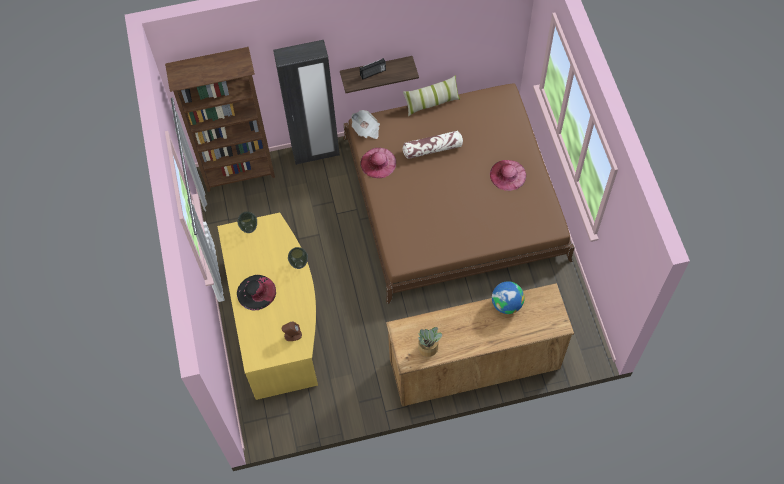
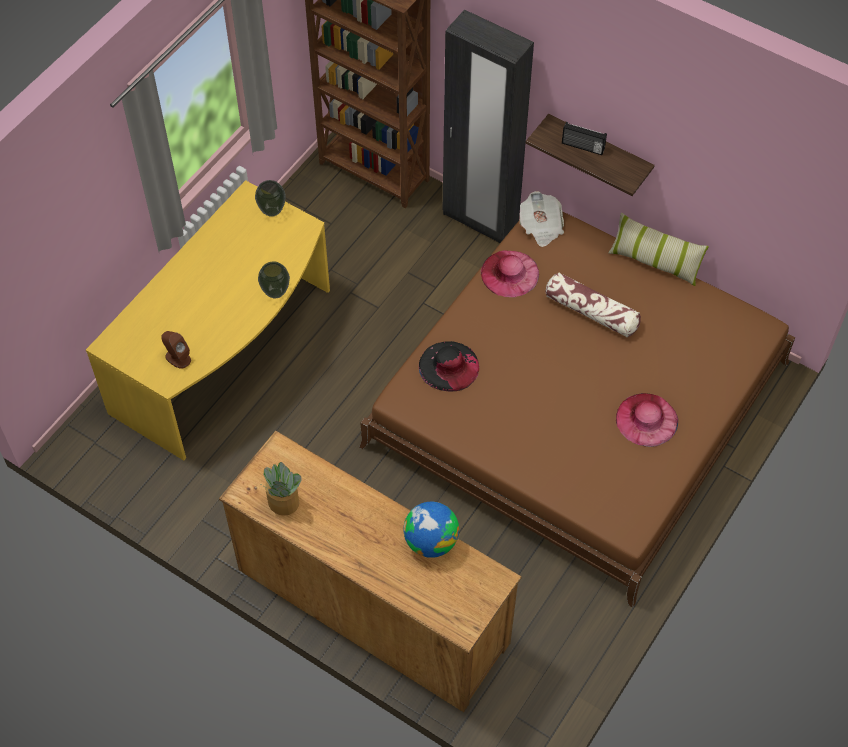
camera: 45 degrees right, 5 degrees down
black hat [237,275,276,310] -> black hat moved to [419,341,479,392]

